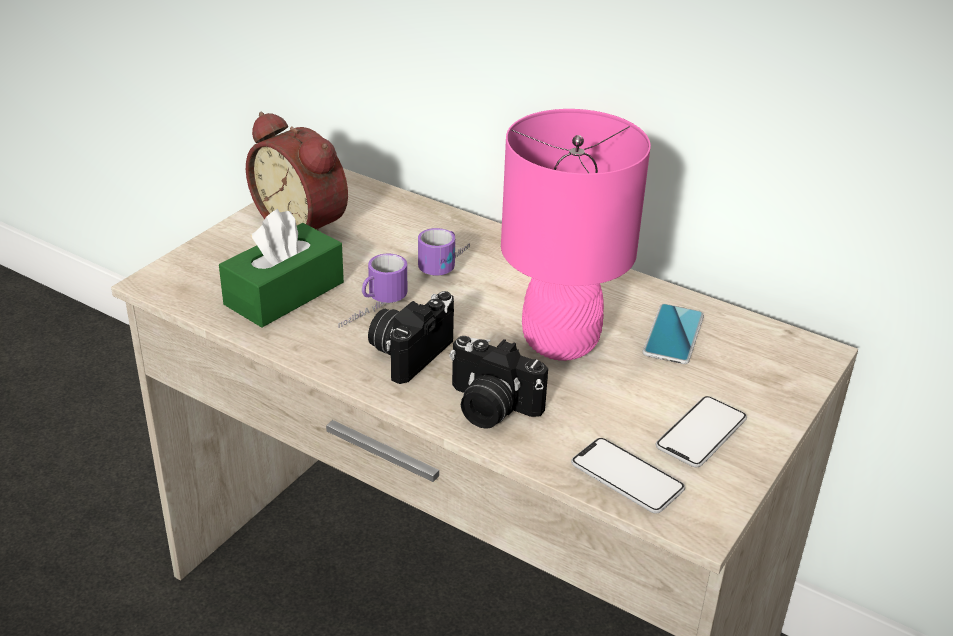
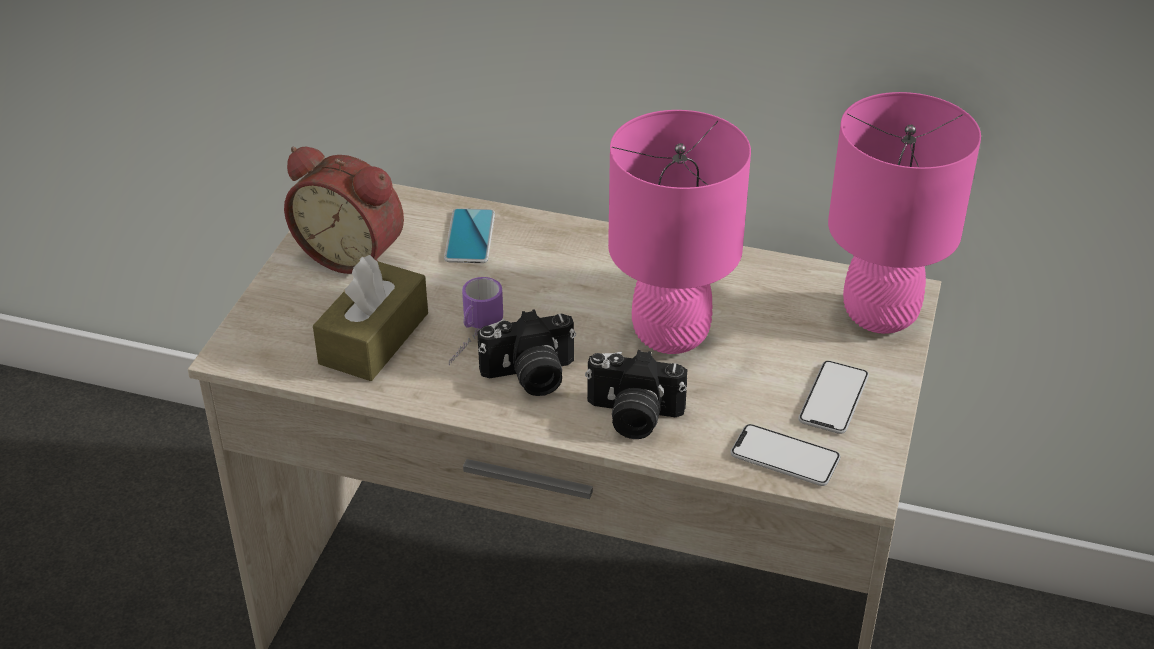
camera: 15 degrees left, 5 degrees up
green tissue box [219,209,344,327] -> brown tissue box [313,255,428,381]
camera [368,291,454,384] -> camera turned 120 degrees counterclockwise [477,309,576,396]
mug [418,228,470,276] -> none
phone [642,304,704,364] -> phone moved to [444,208,495,263]
none -> pink table lamp [828,92,981,334]

